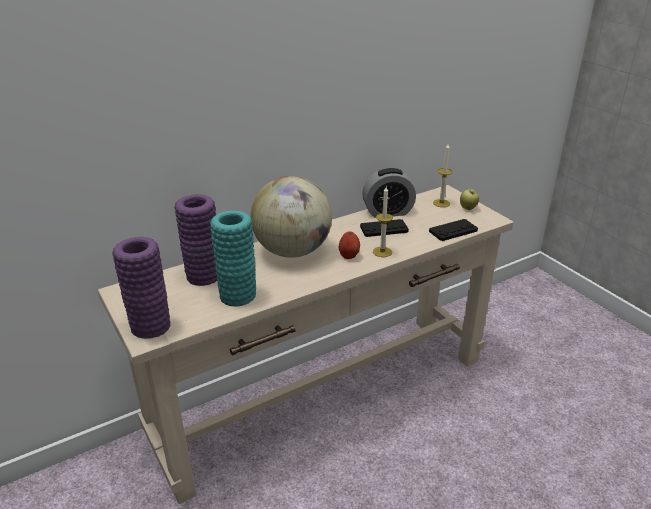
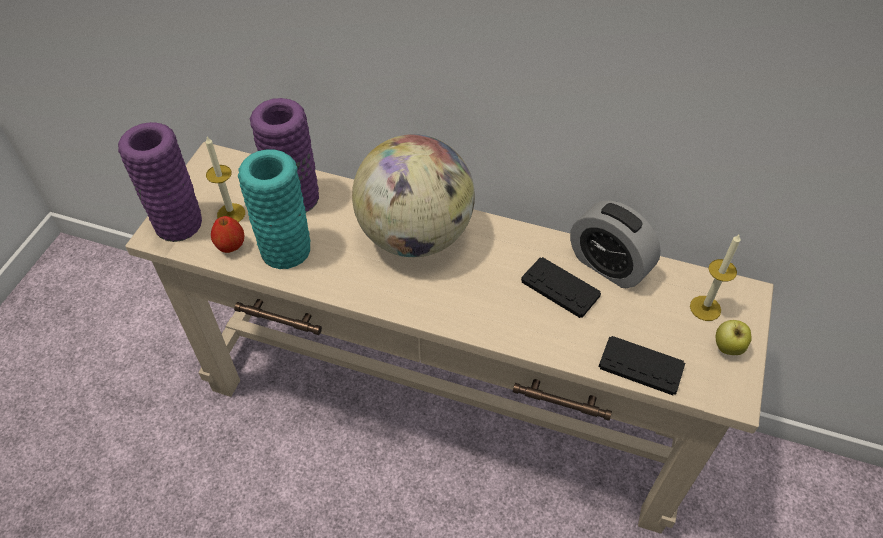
camera: 50 degrees right, 20 degrees up
apple [339,231,360,259] -> apple moved to [211,216,245,253]
candle [373,187,393,257] -> candle moved to [205,137,245,222]

